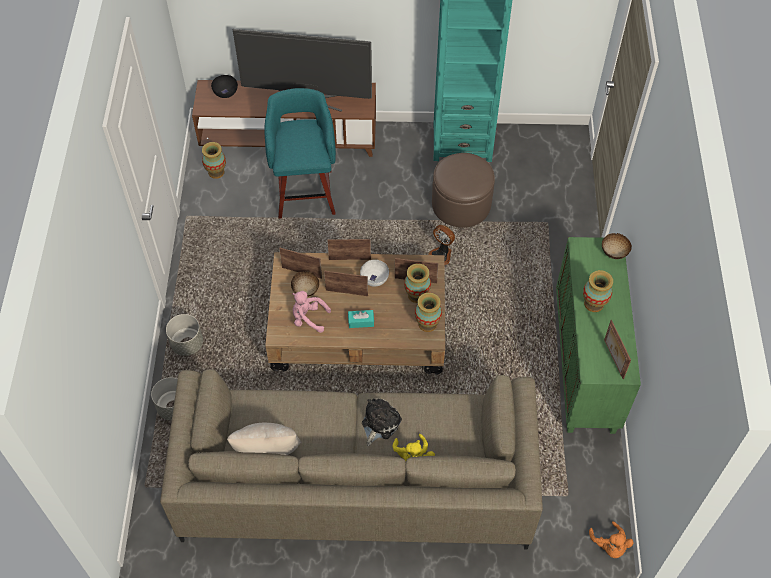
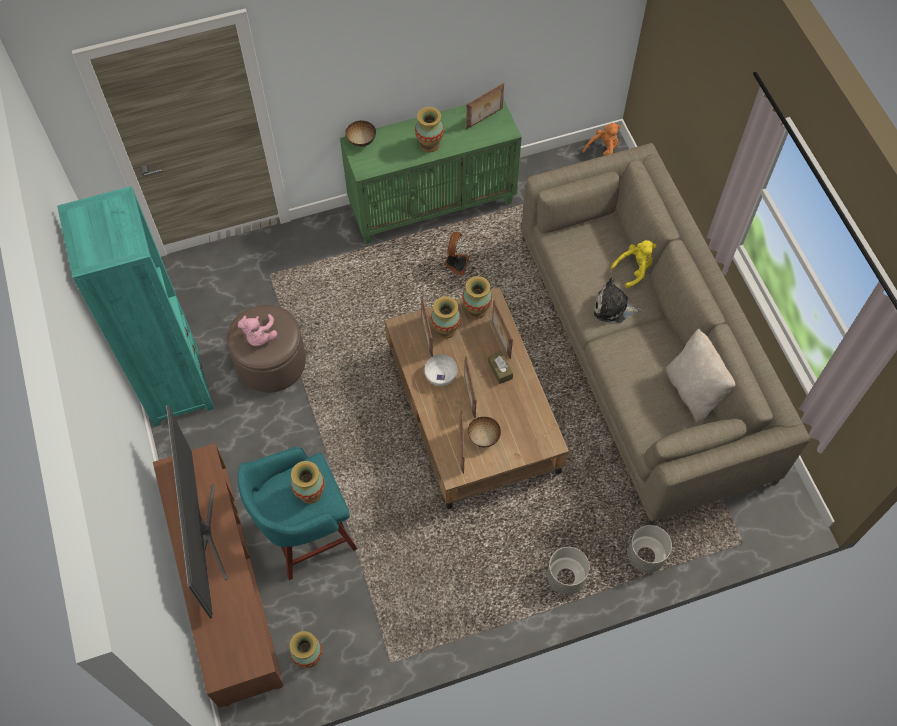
camera: 110 degrees left, 5 degrees up
black bowl [211,75,238,98] -> none
pink plush toy [292,291,331,333] -> pink plush toy moved to [238,314,277,346]
picture frame [327,239,371,260] -> picture frame moved to [492,300,513,359]
turquoise tissue box [348,310,374,328] -> brown tissue box [488,351,513,384]
fan [428,225,455,265] -> fan moved to [444,232,469,275]
none -> vase [291,461,325,504]

